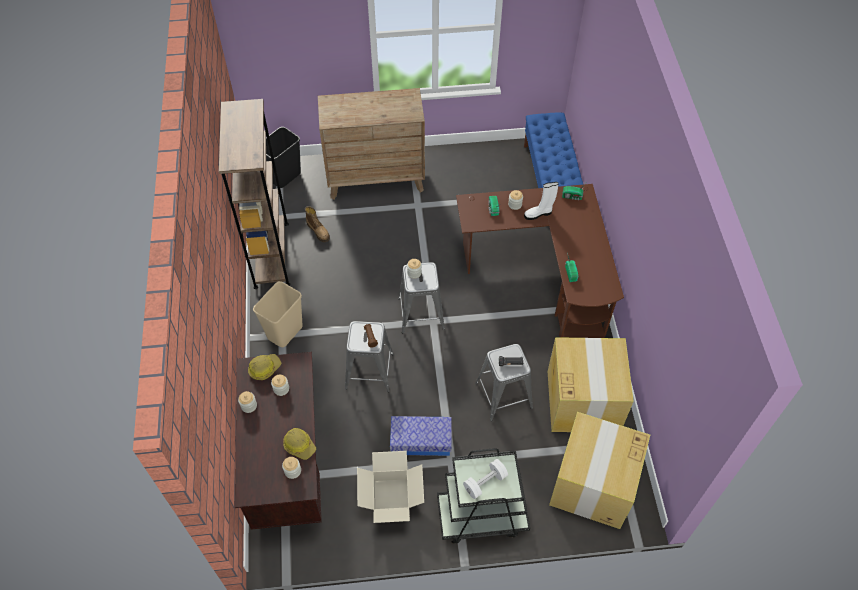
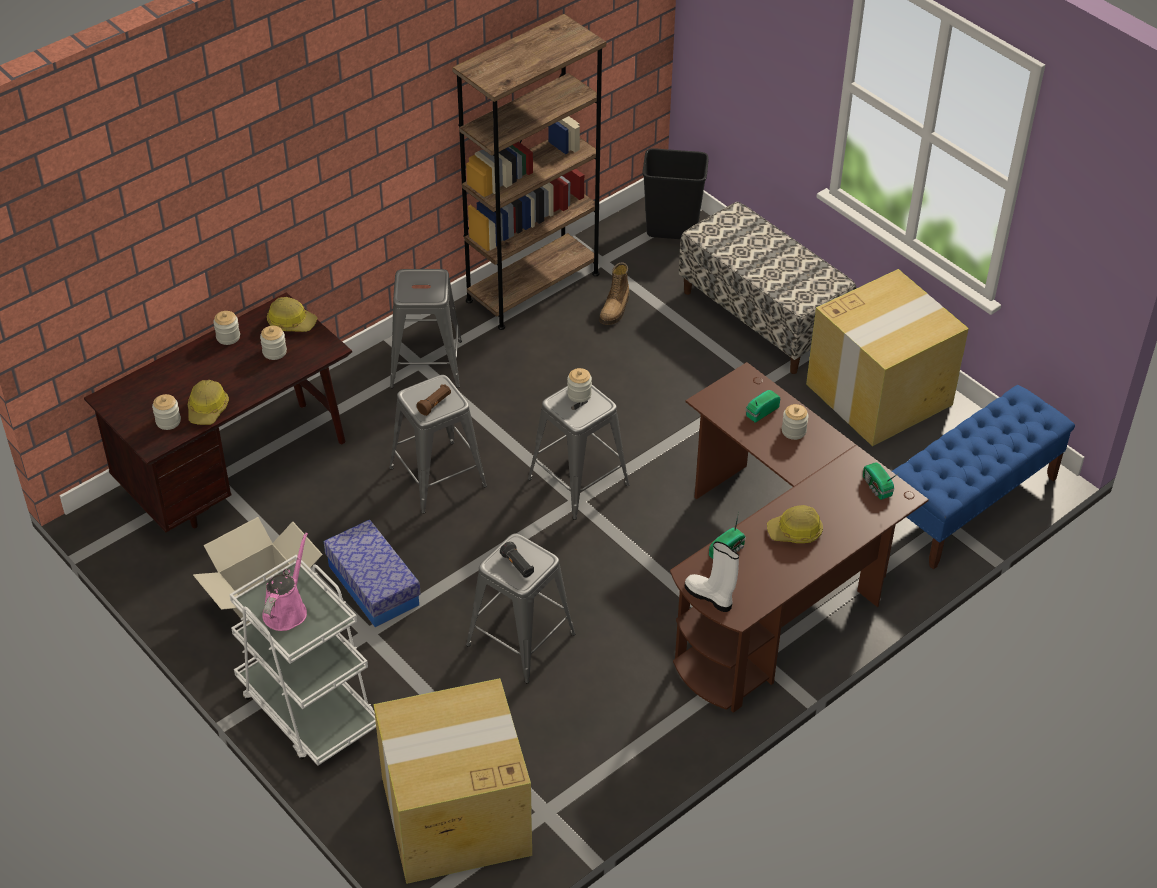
camera: 55 degrees right, 10 degrees down
beige trash can [253,281,303,347] -> grey stool [390,269,462,388]
brown dresser [318,88,425,199] -> bench [679,202,856,374]
black cart [437,448,530,544] -> white cart [229,555,376,766]
white dumbbell [463,459,508,499] -> pink watering can [262,533,308,631]
white boot [524,182,558,220] -> white boot moved to [685,541,739,612]
cardboard box [547,337,634,432] -> cardboard box moved to [806,269,969,446]
none -> hard hat [767,505,823,543]

